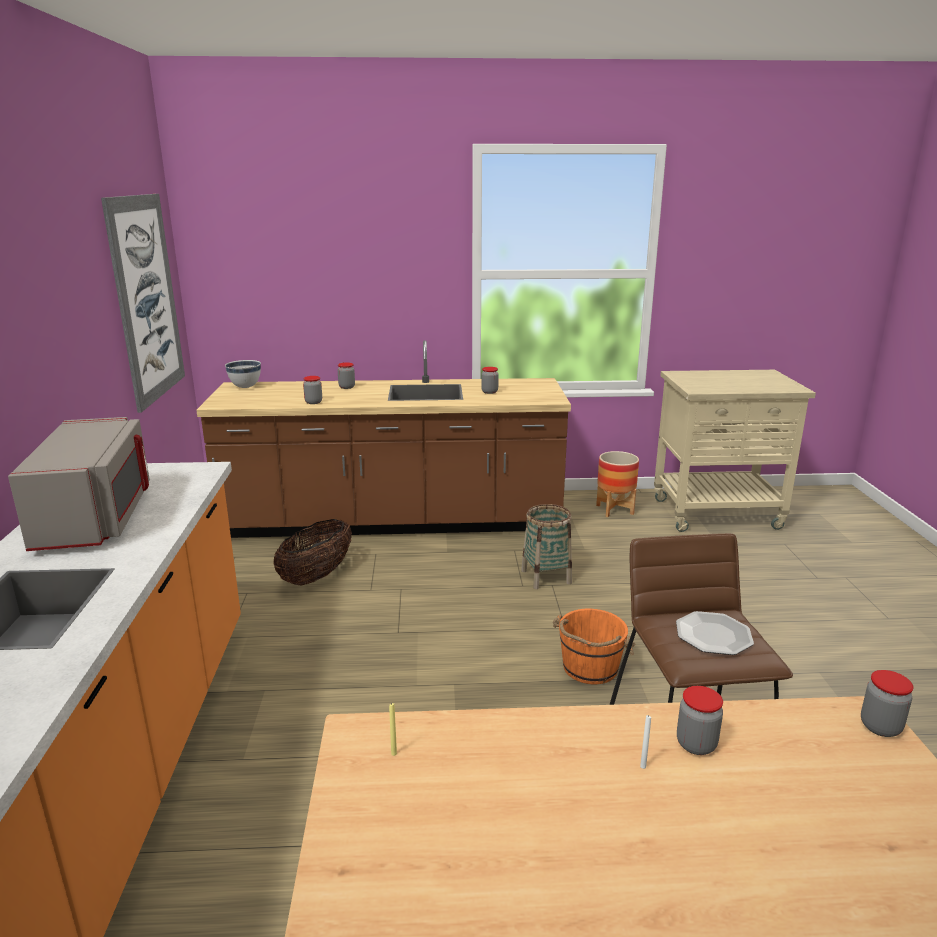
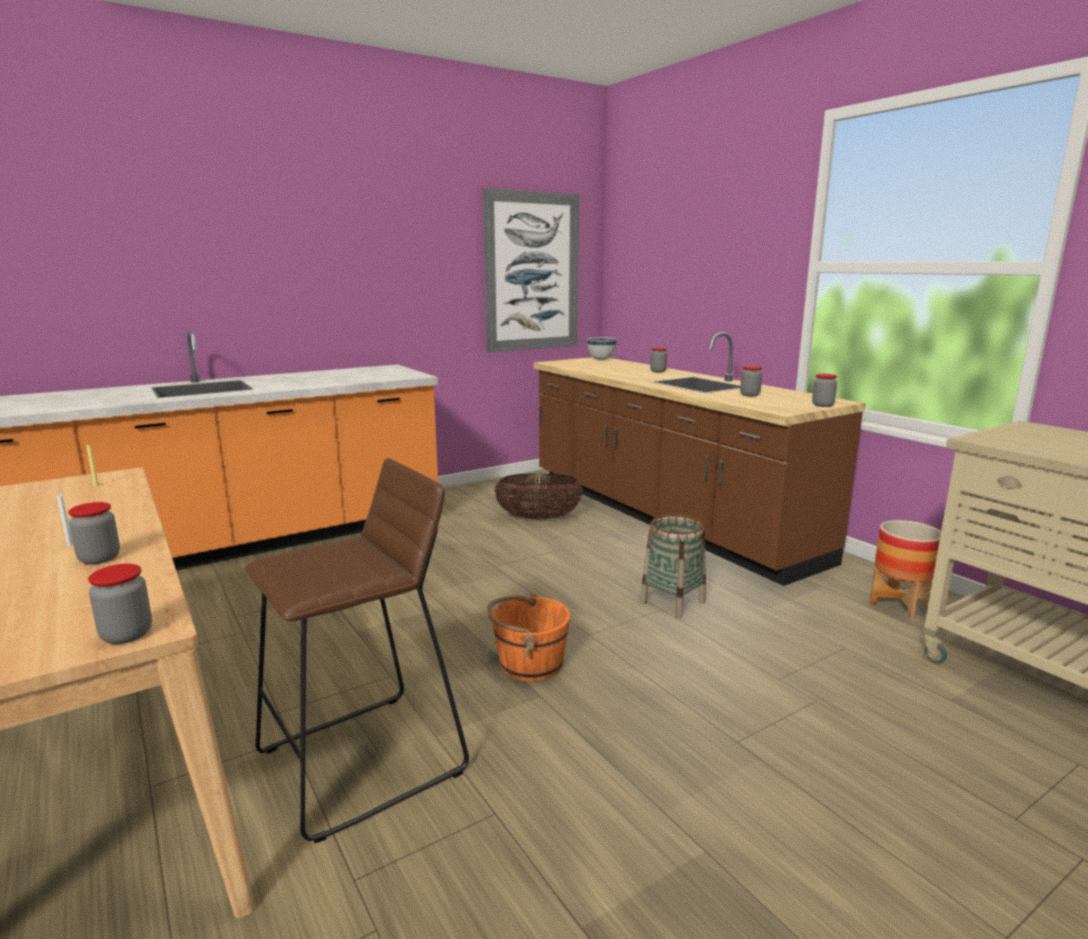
camera: 60 degrees right, 5 degrees down
grey microwave [8,417,150,551] -> none
jar [303,376,322,404] -> jar moved to [812,374,837,407]
plate [676,611,754,655] -> none

